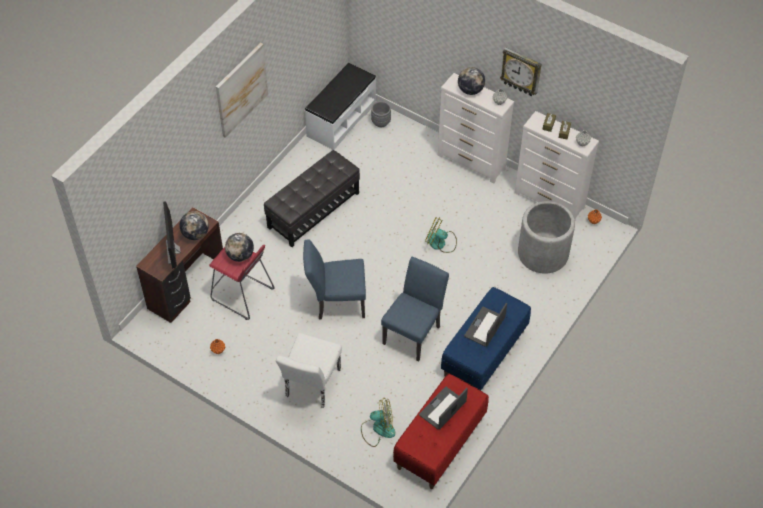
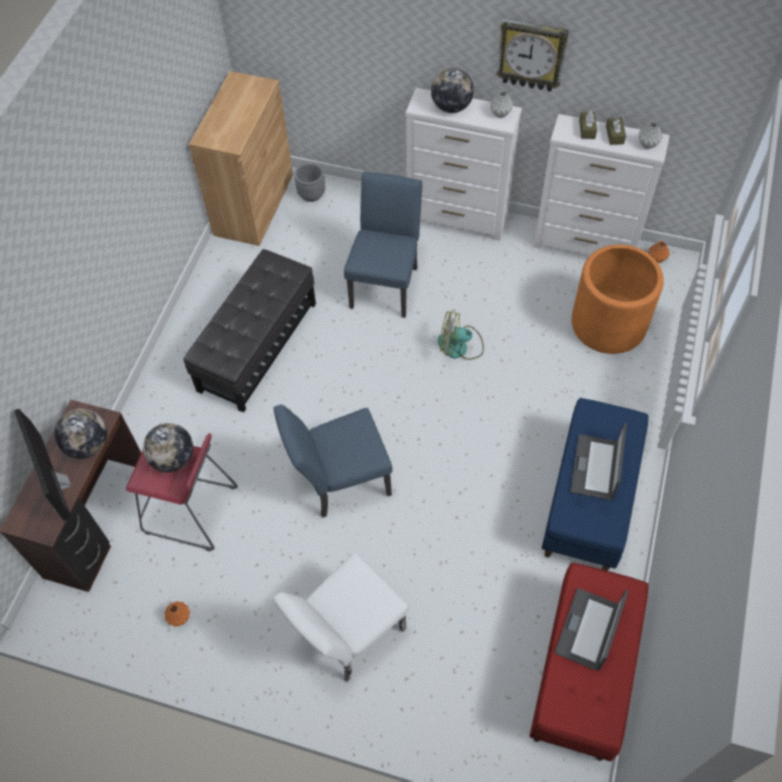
camera: 15 degrees left, 5 degrees up
picture [216,43,268,138] -> none
white chair [276,333,342,408] -> white chair turned 45 degrees clockwise [272,553,408,682]
white bench [305,63,376,150] -> brown cabinet [189,71,293,246]
fan [361,397,395,447] -> none
blue chair [381,257,449,362] -> blue chair moved to [344,172,423,318]
grey planter [518,201,575,274] -> orange planter [571,245,664,354]

